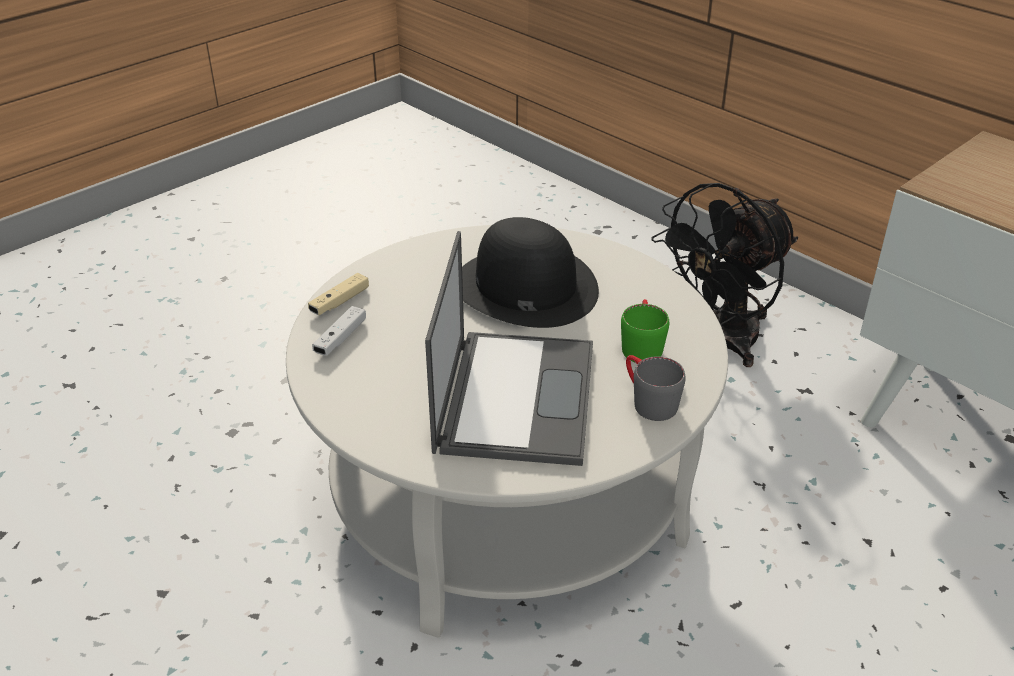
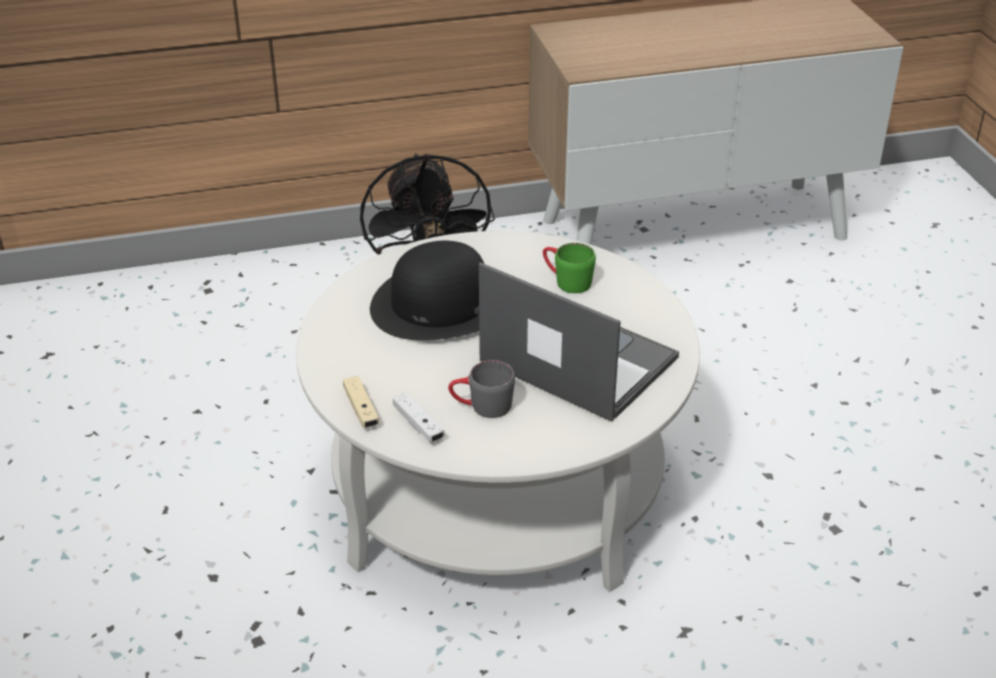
camera: 60 degrees left, 0 degrees up
grey mug [626,355,686,421] -> grey mug moved to [448,360,515,418]

